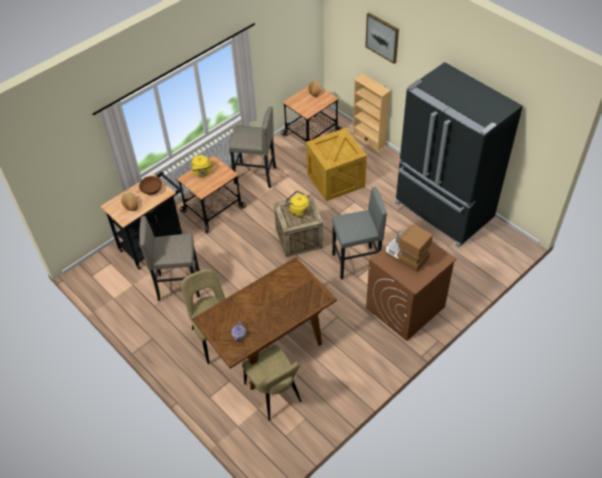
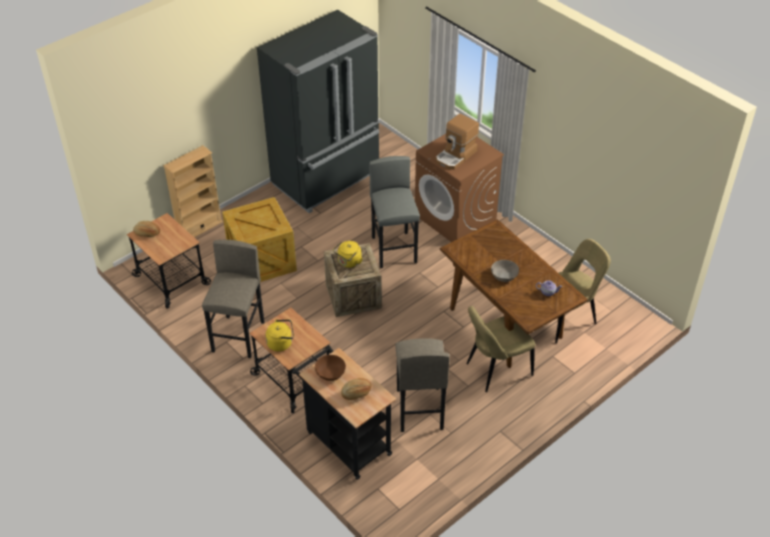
camera: 90 degrees left, 5 degrees down
picture [365,13,399,64] -> none
none -> grey bowl [491,260,519,282]

